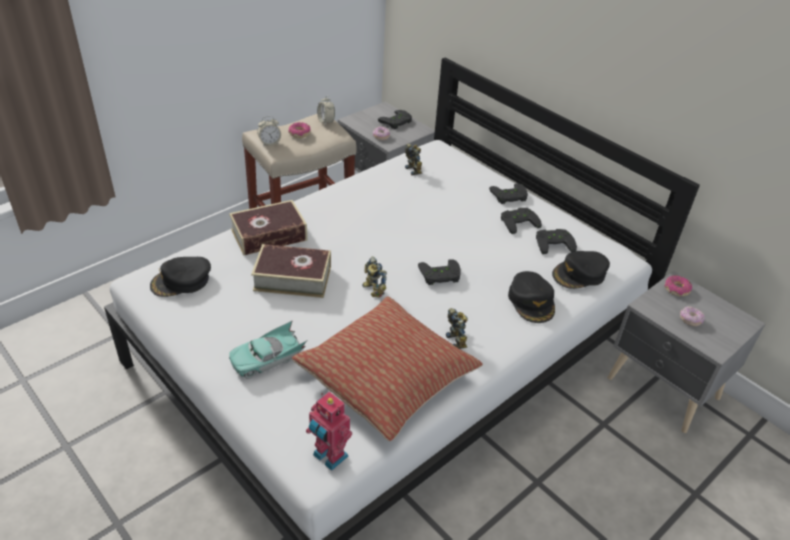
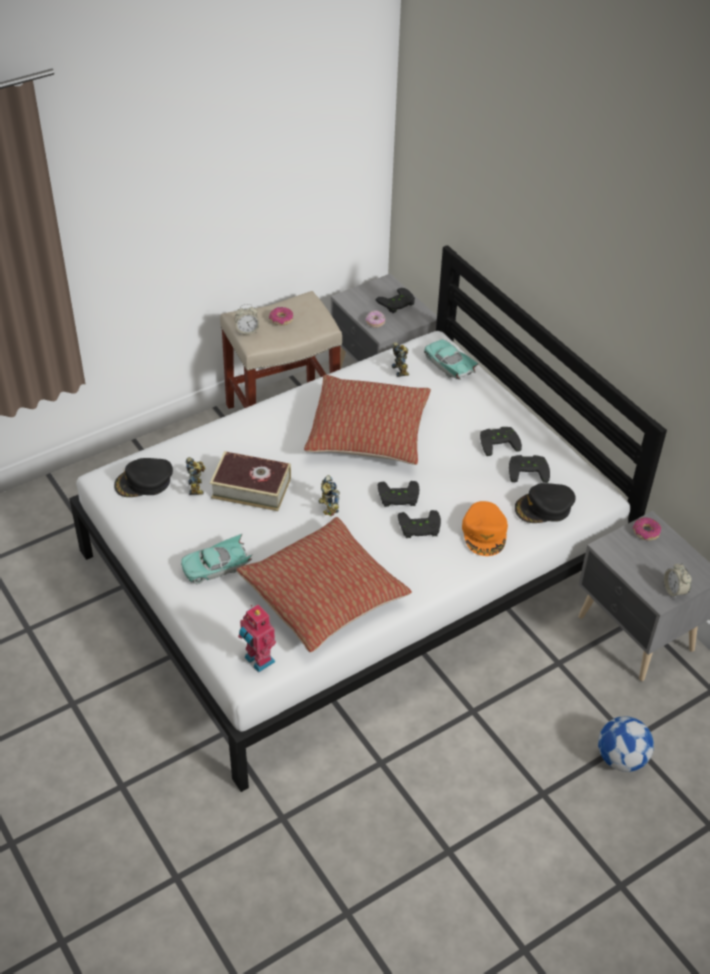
camera: 10 degrees right, 5 degrees up
book [229,200,308,256] -> none
alarm clock [317,96,335,126] -> alarm clock moved to [664,563,692,599]
toy robot [446,308,468,349] -> toy robot moved to [186,457,206,495]
black game controller [489,184,528,204] -> black game controller moved to [397,510,441,538]
black cap [508,271,555,323] -> orange cap [462,501,508,556]
donut [680,306,705,326] -> none
none -> pillow [304,375,431,465]
none -> turquoise toy car [424,339,479,380]
none -> football [598,716,654,772]

